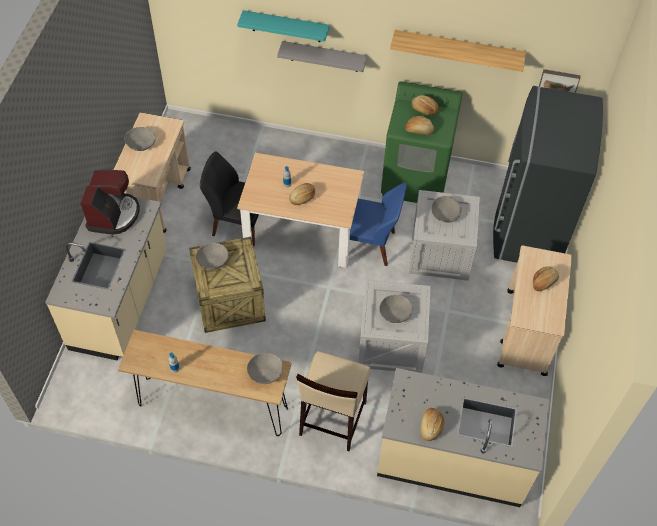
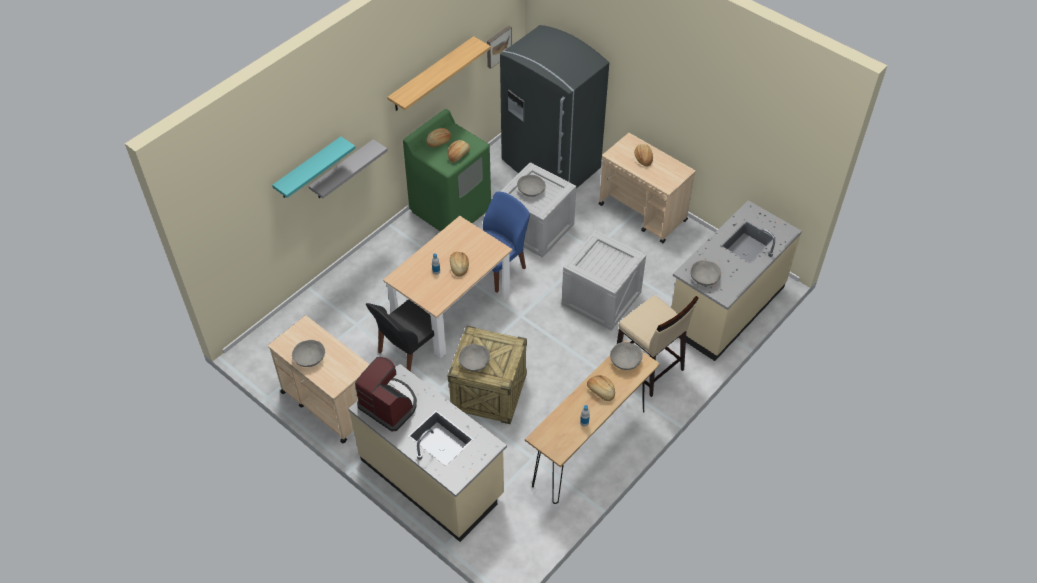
camera: 60 degrees left, 5 degrees down
grey bowl [380,295,413,323] -> grey bowl moved to [690,260,721,286]
bread [420,408,444,441] -> bread moved to [587,375,615,401]

